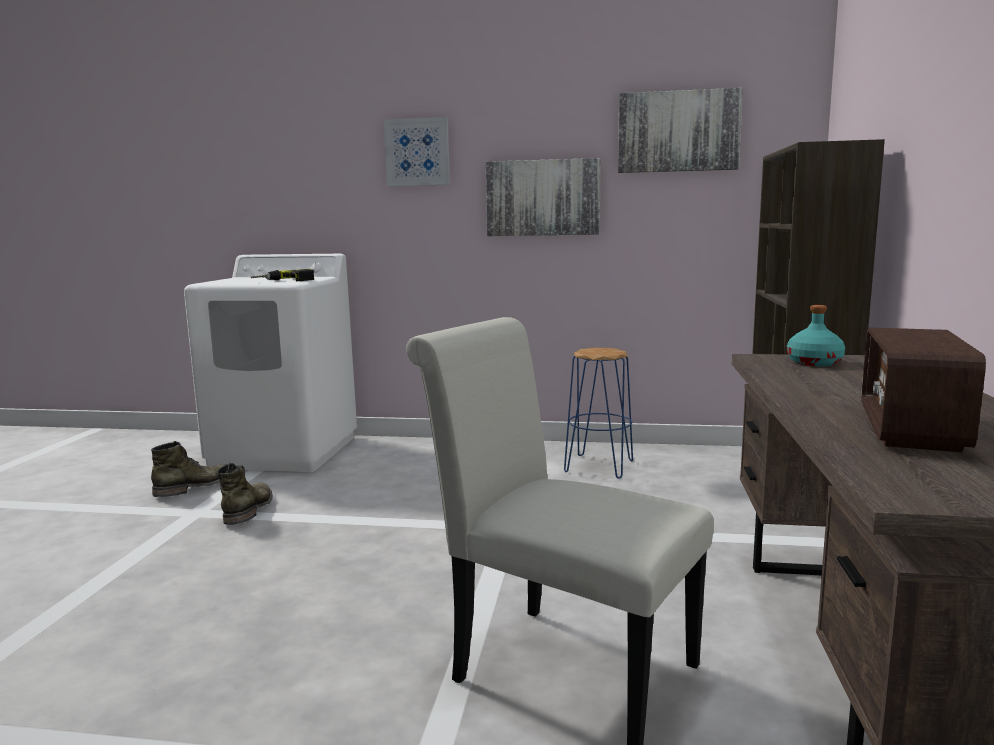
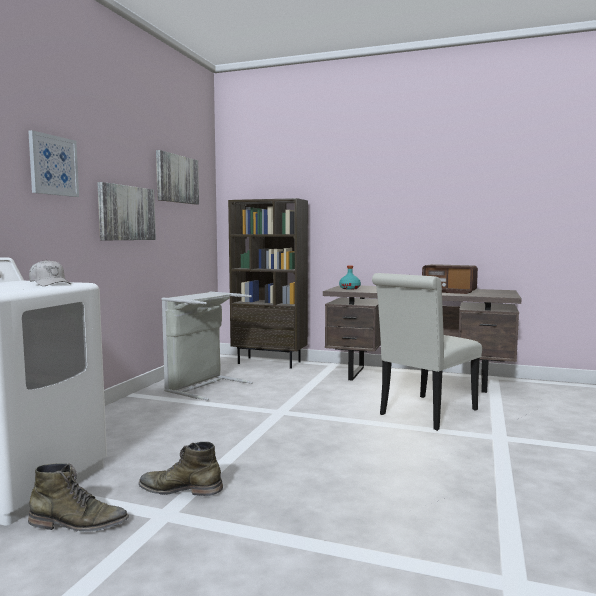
camera: 80 degrees left, 5 degrees down
green boot [151,441,225,497] -> green boot turned 135 degrees clockwise [28,463,129,532]
power drill [251,269,314,281] -> white cap [29,260,71,286]
blue stool [564,347,633,479] -> grey laundry basket [162,291,253,401]

